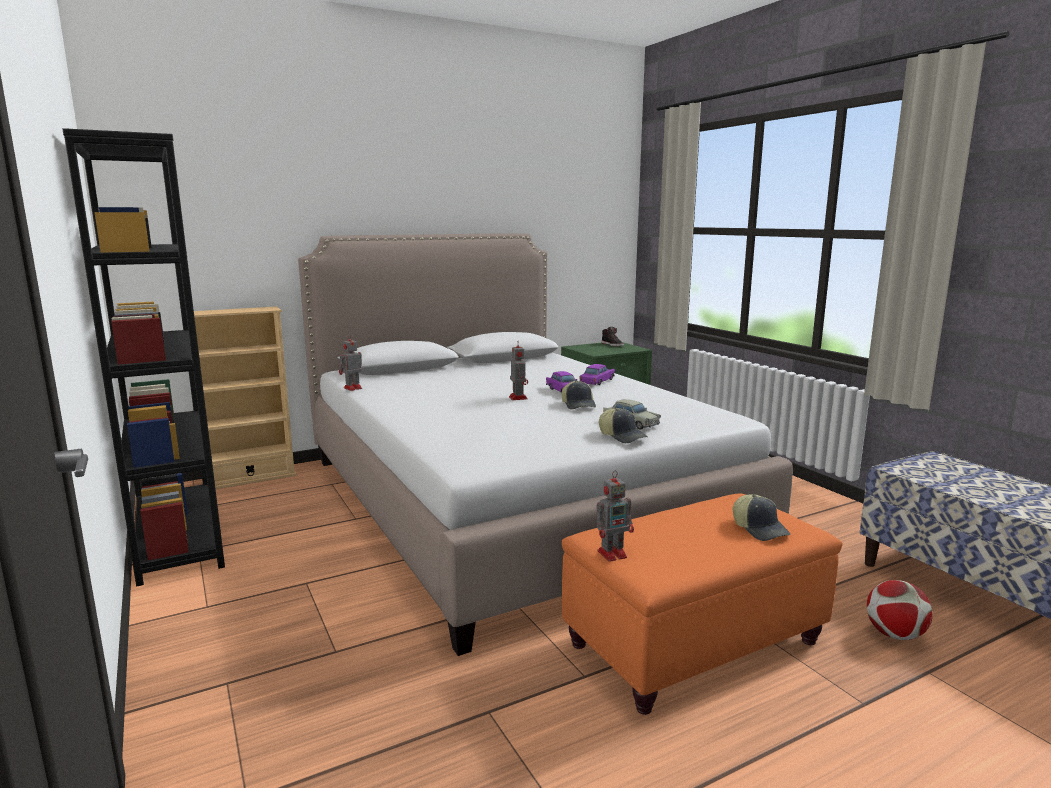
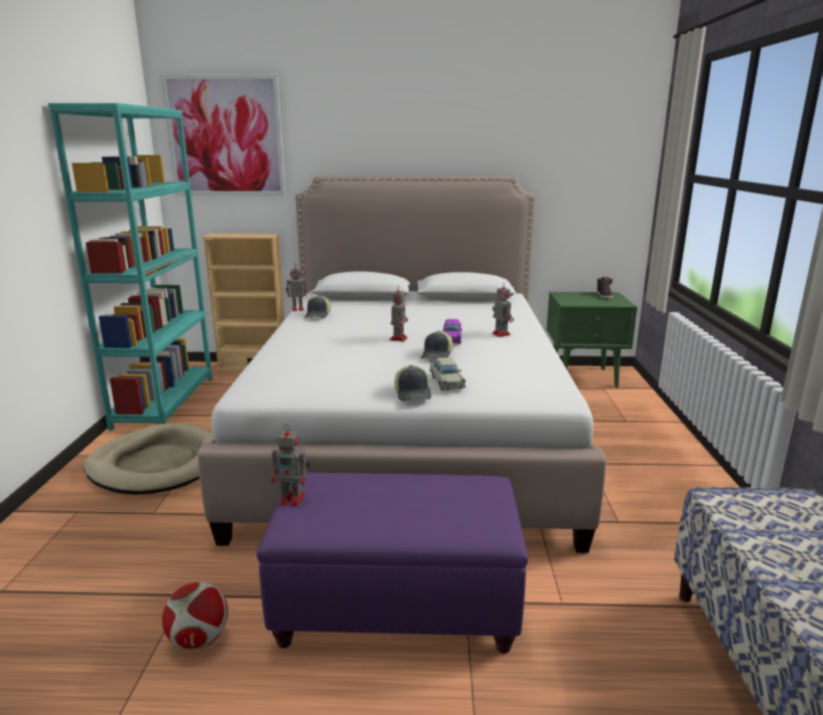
camera: 30 degrees right, 5 degrees up
black bookcase [62,128,225,587] -> turquoise bookcase [48,103,213,431]
orange ottoman [562,493,843,715] -> purple ottoman [256,473,528,654]
purple toy car [579,364,615,385] -> toy robot [492,282,514,337]
cap [733,494,791,541] -> cap moved to [305,295,331,318]
football [867,580,933,640] -> football moved to [162,582,228,649]
none -> beige dog bed [84,423,214,495]
none -> picture [160,75,286,196]

